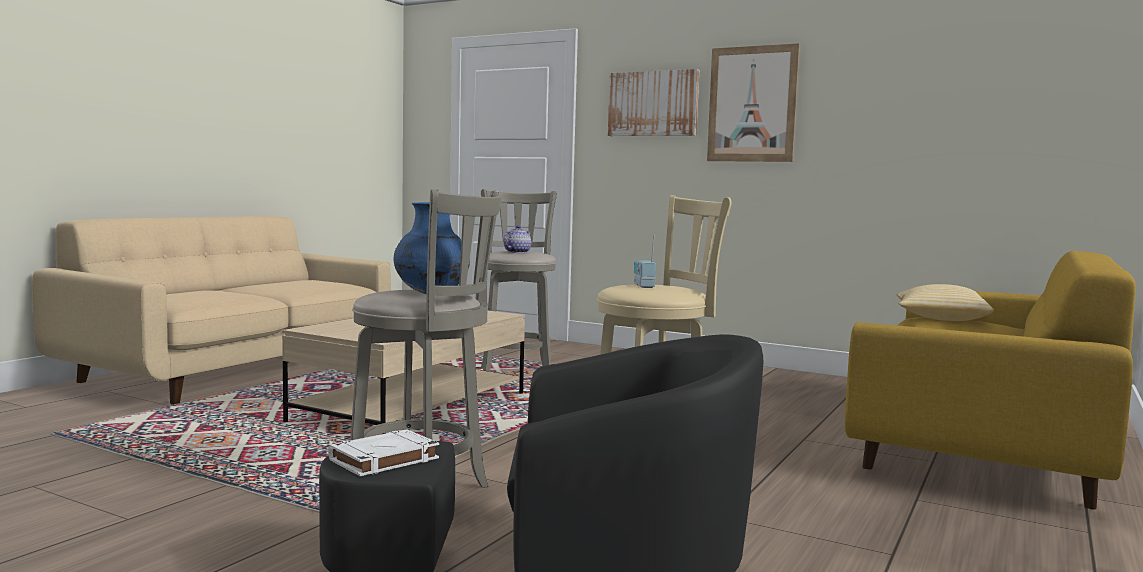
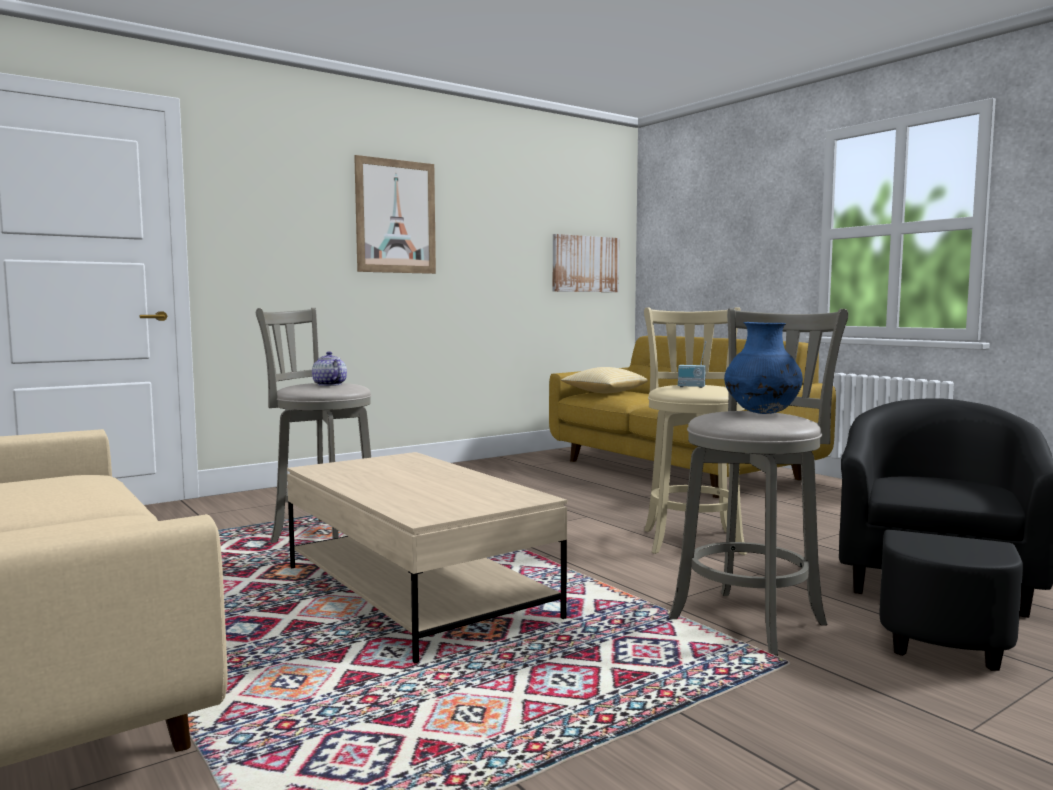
camera: 65 degrees left, 0 degrees up
white book [328,429,439,476] -> none
picture [608,69,699,136] -> picture moved to [553,234,619,292]

